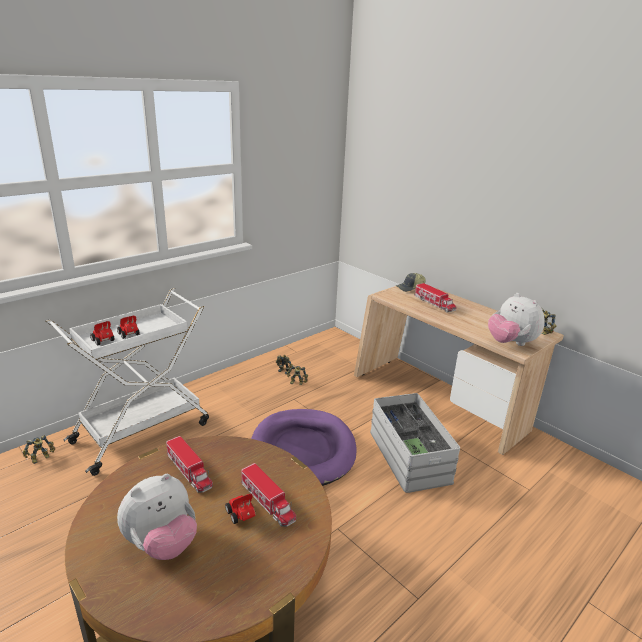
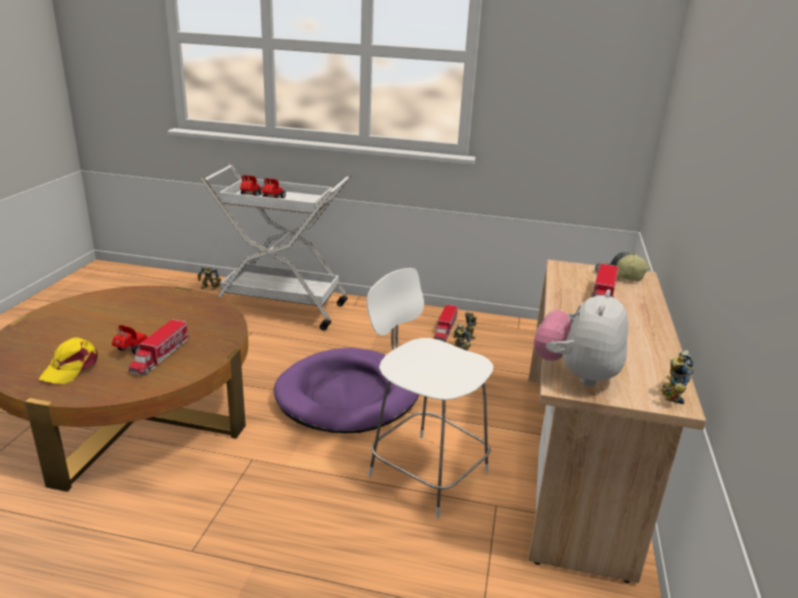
camera: 55 degrees right, 0 degrees up
plush toy [117,474,197,560] -> none
toy truck [166,436,213,493] -> toy truck moved to [434,305,458,342]
grey storage box [370,393,460,493] -> white chair [366,268,494,518]
none -> yellow cap [39,337,98,384]

